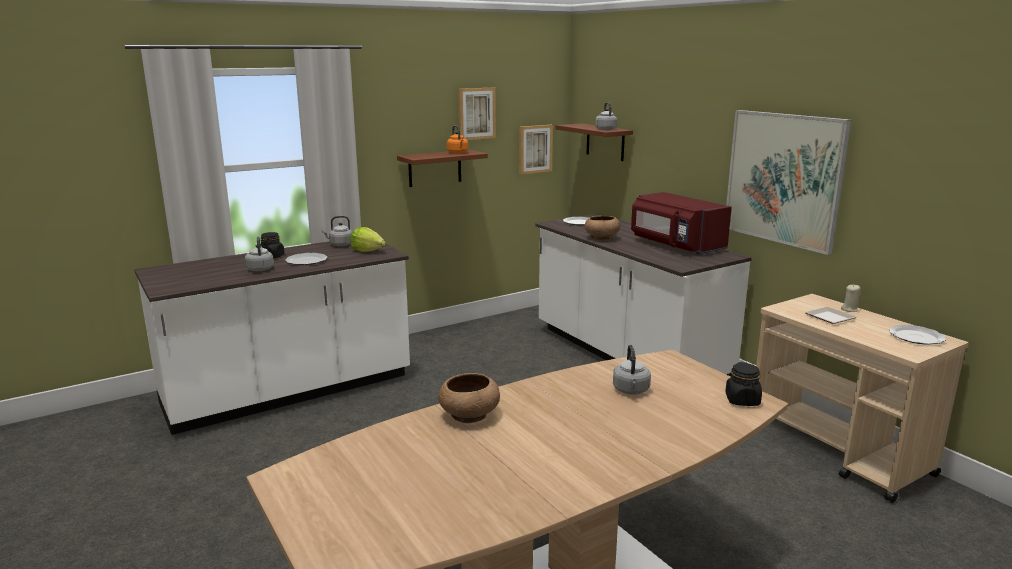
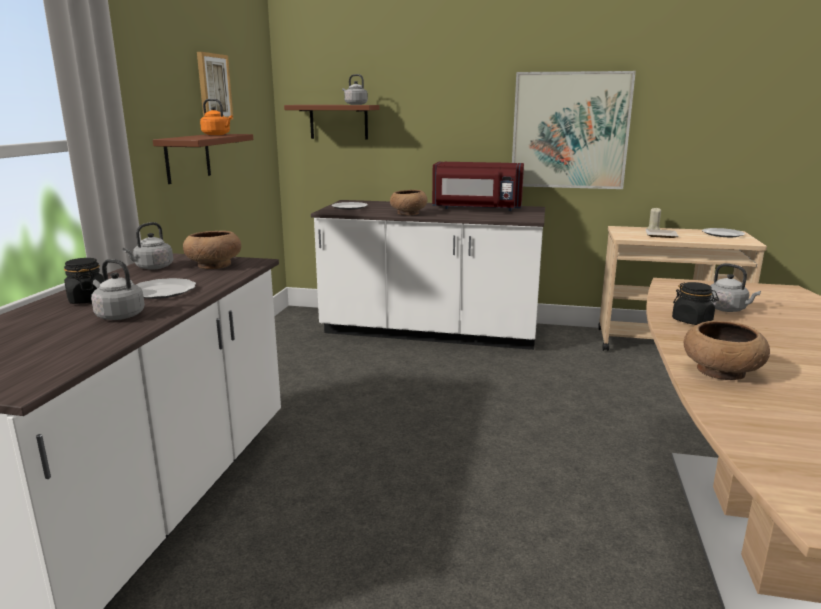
camera: 45 degrees left, 0 degrees up
lettuce [350,227,386,252] -> brown bowl [183,231,241,269]
picture [519,125,553,175] -> none
black jar [725,362,762,406] -> black jar moved to [672,282,719,325]

